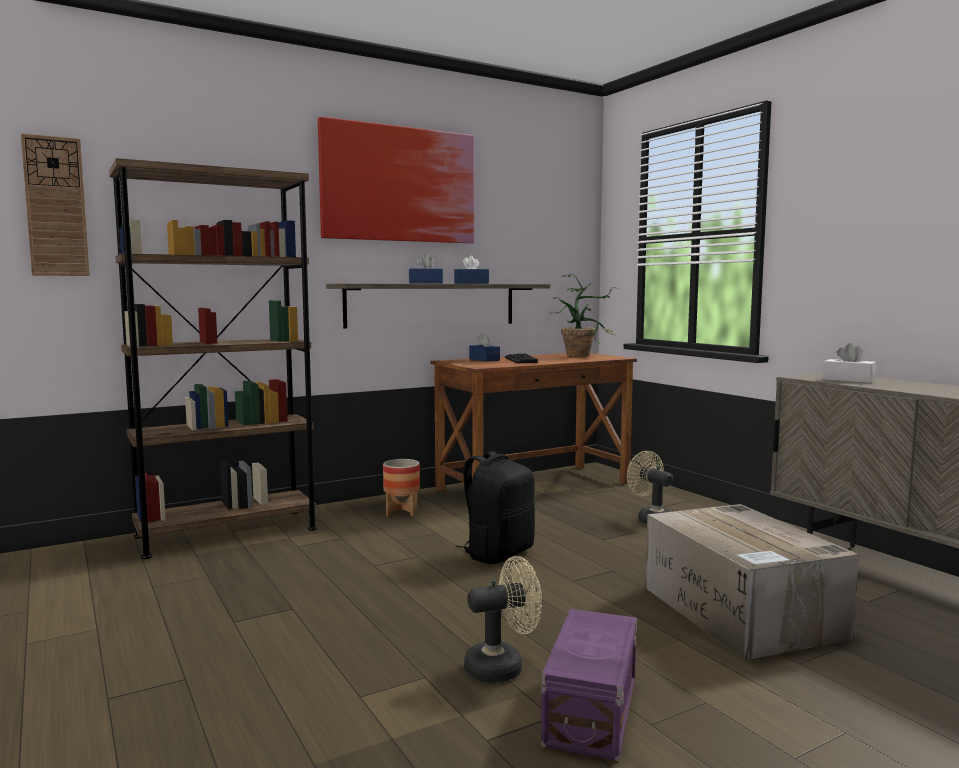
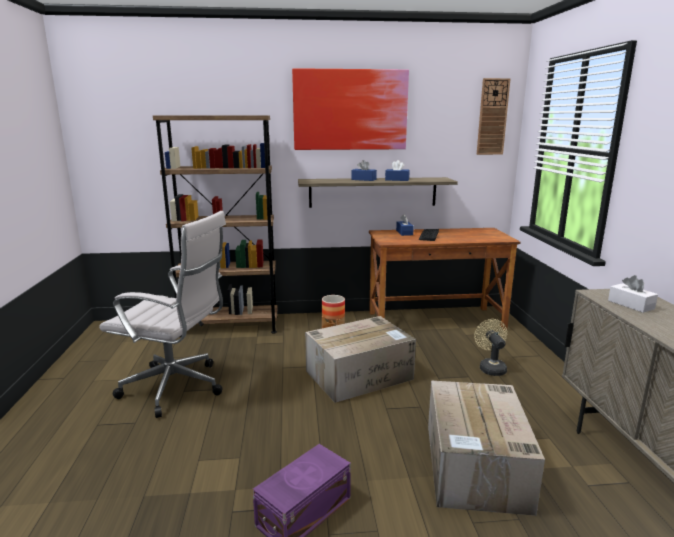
camera: 25 degrees right, 10 degrees up
wall clock [21,133,90,276] -> wall clock moved to [477,78,511,155]
black backpack [455,451,535,564] -> cardboard box [305,316,416,403]
beige fan [464,556,542,683] -> none
potted plant [549,274,618,357] -> none
none -> white office chair [99,211,226,418]

